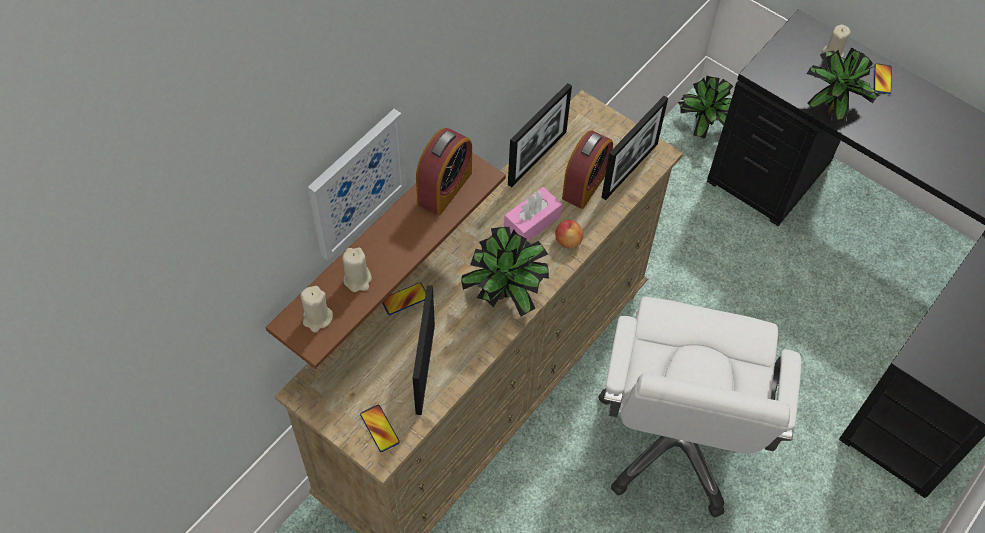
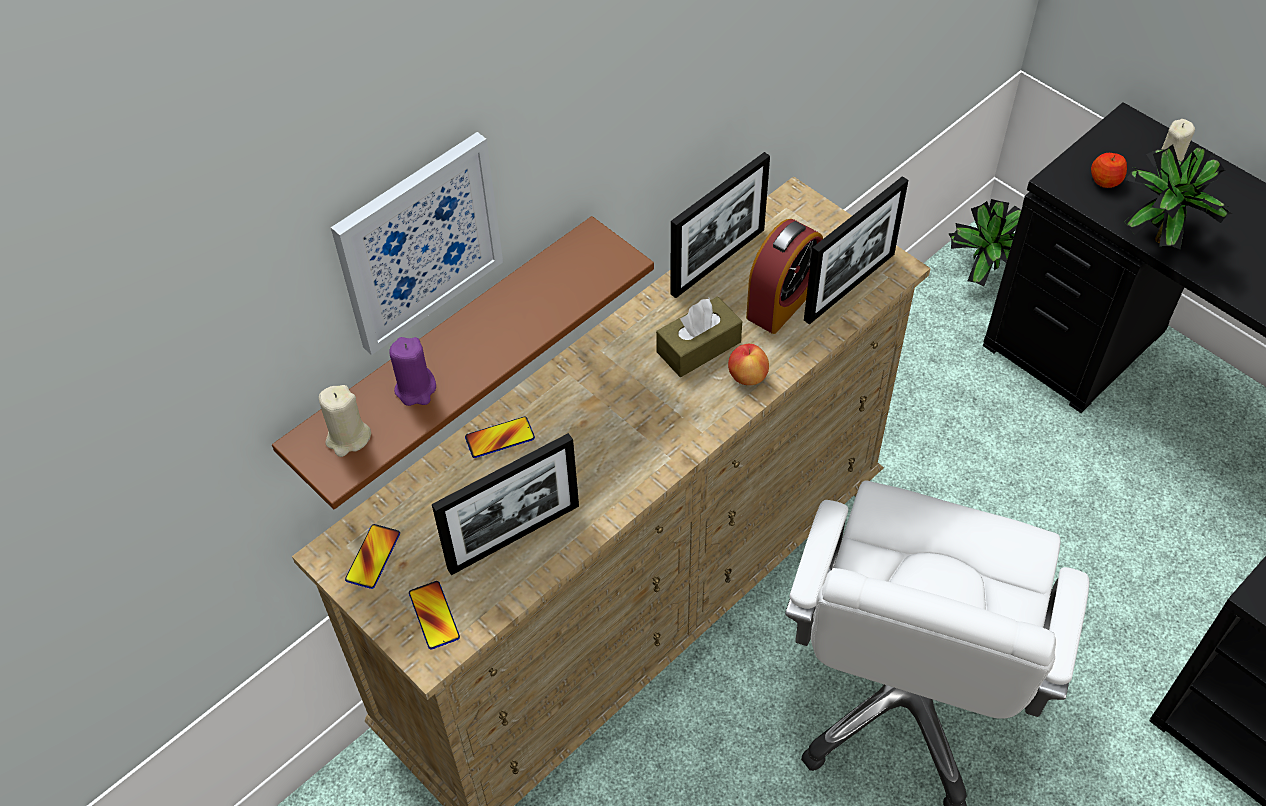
camera: 10 degrees right, 5 degrees down
beige candle [342,247,372,292] -> purple candle [389,337,436,406]
picture frame [413,285,435,415] -> picture frame turned 135 degrees counterclockwise [432,433,579,575]
alarm clock [416,128,472,216] -> none
potted plant [461,227,549,317] -> none
pink tissue box [504,187,562,241] -> brown tissue box [656,297,742,377]
phone [874,63,892,94] -> phone moved to [345,524,400,589]
none -> apple [1091,153,1127,188]

